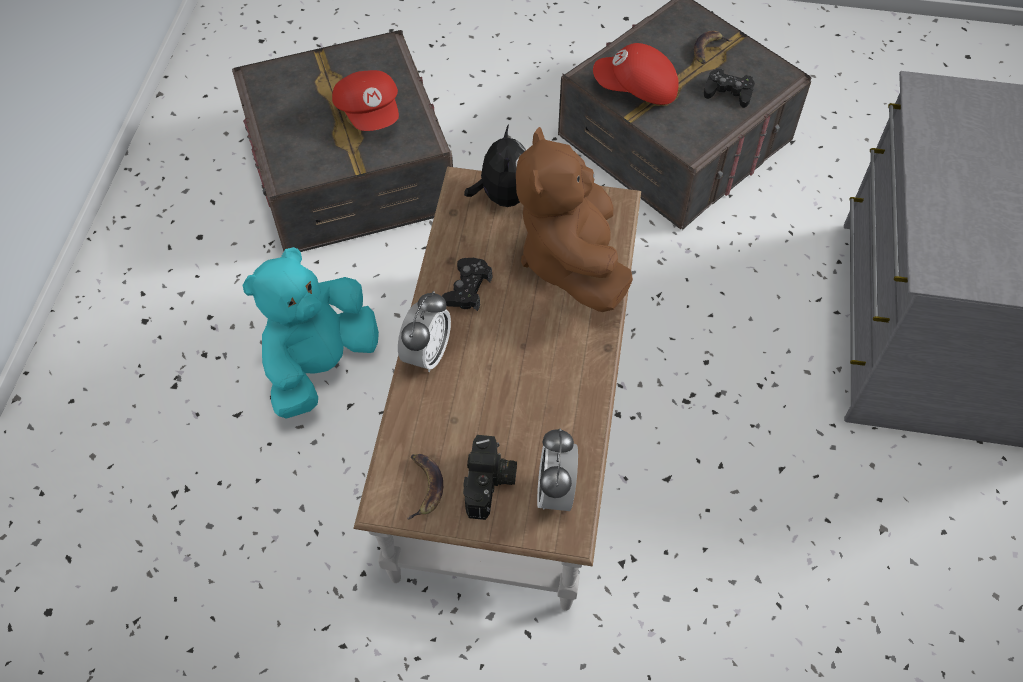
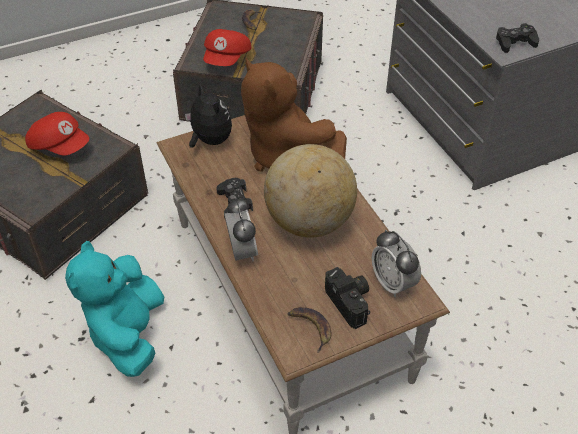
camera: 35 degrees left, 10 degrees down
red cap [593,43,679,105] -> red cap turned 45 degrees counterclockwise [203,29,252,66]
black game controller [704,68,755,108] -> black game controller moved to [496,23,539,53]
none -> globe [264,144,357,238]

